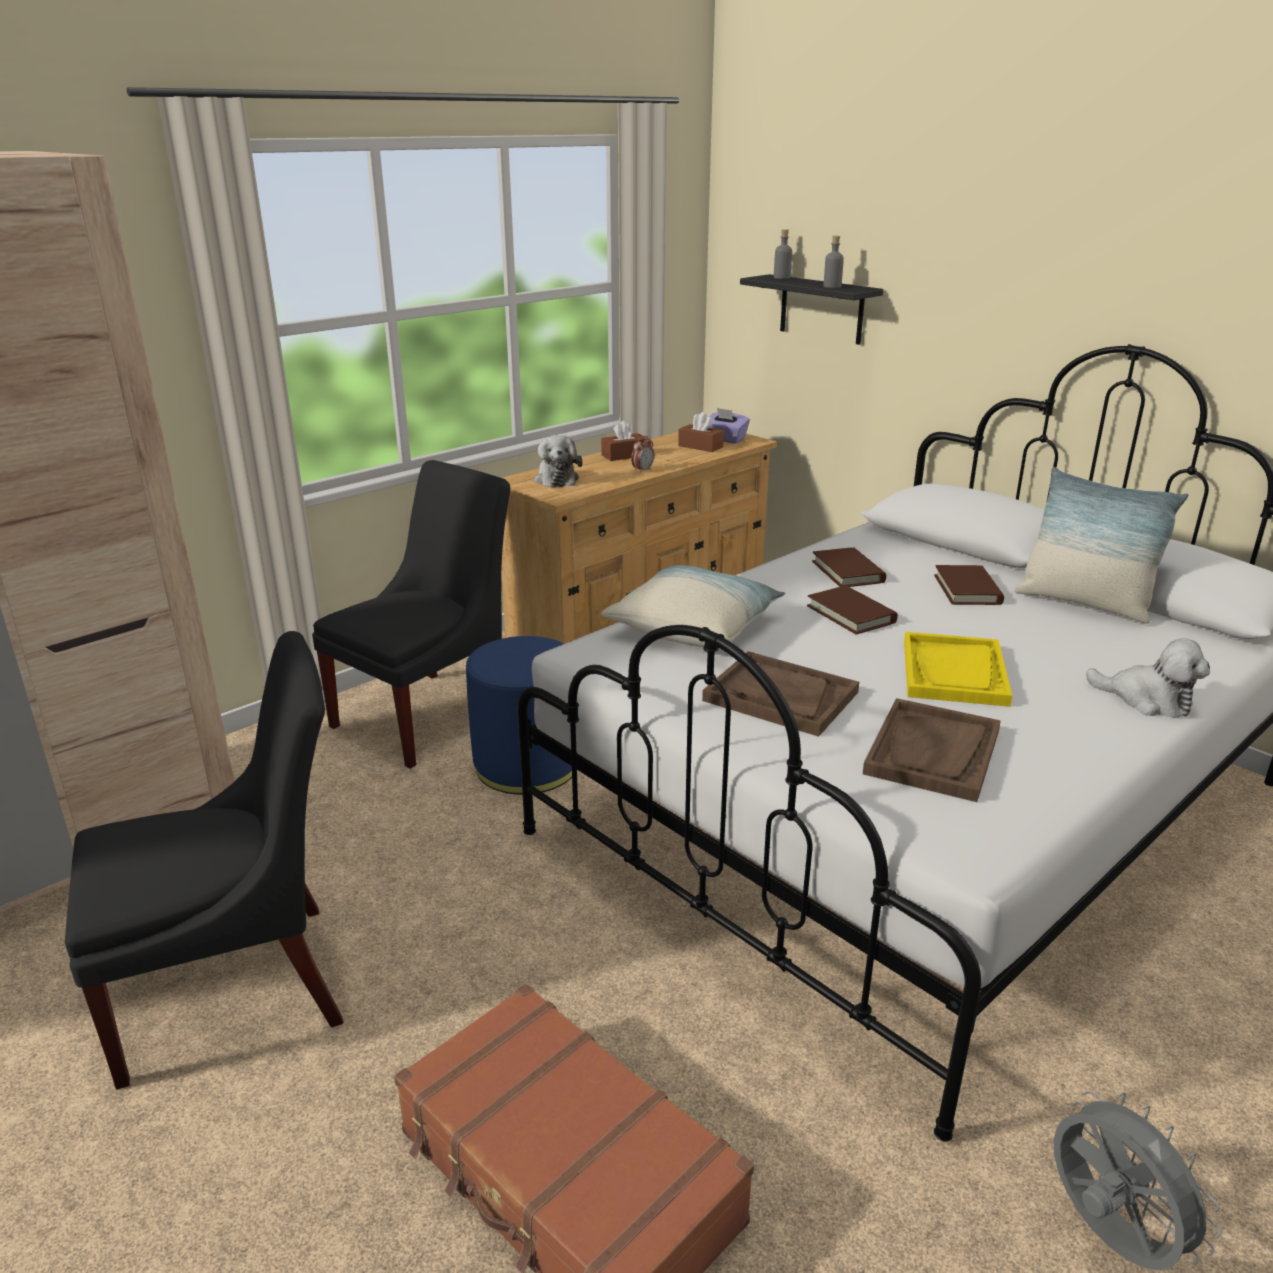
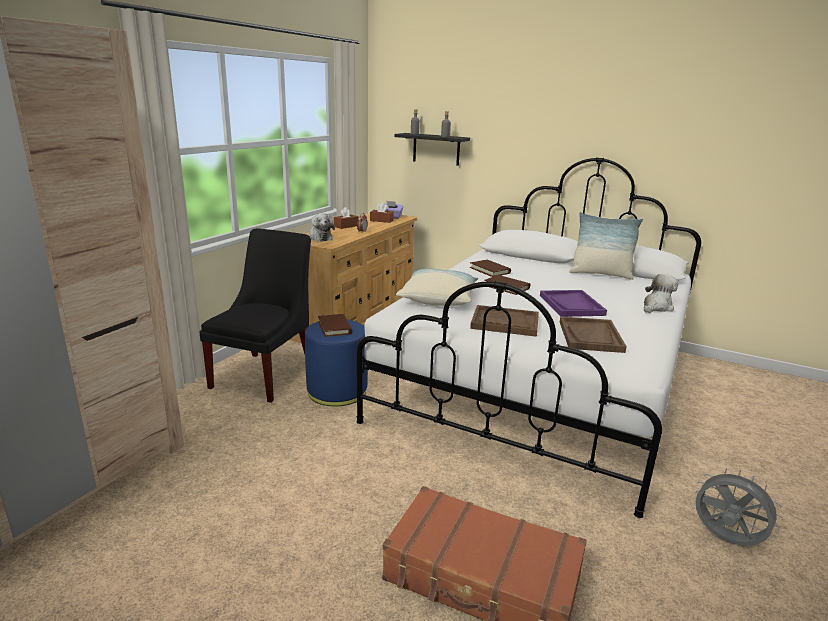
camera: 20 degrees left, 5 degrees down
black chair [65,631,343,1090] -> none
yellow tray [904,632,1012,707] -> purple tray [540,290,607,317]
brown book [934,565,1004,605] -> brown book moved to [318,314,352,337]
plush toy [1086,638,1210,718] -> plush toy turned 60 degrees counterclockwise [644,274,678,313]

